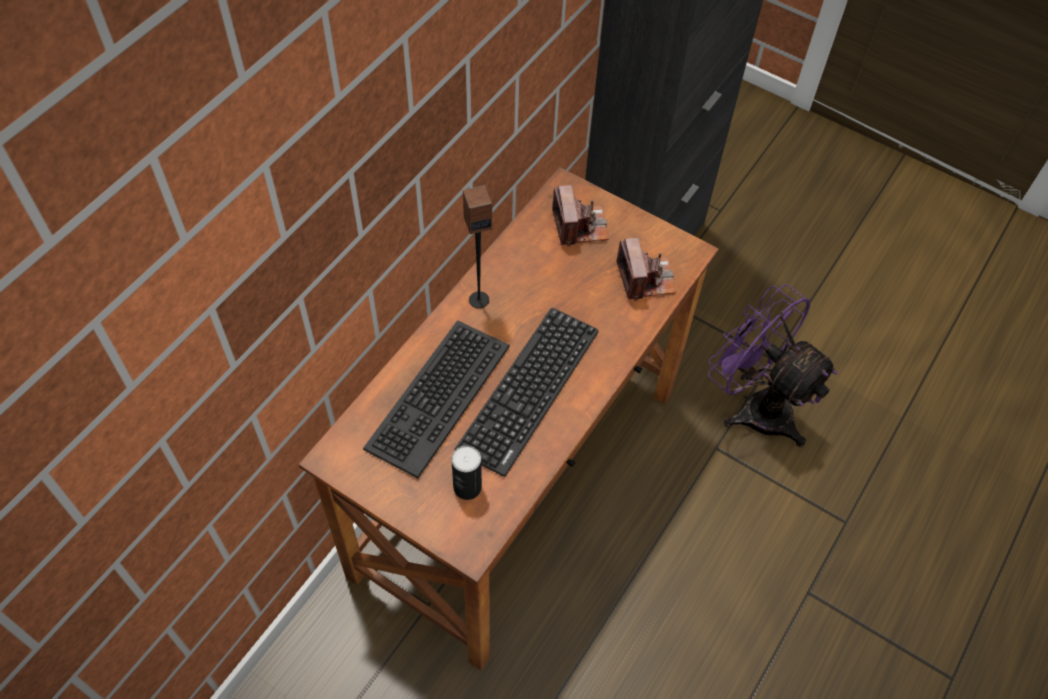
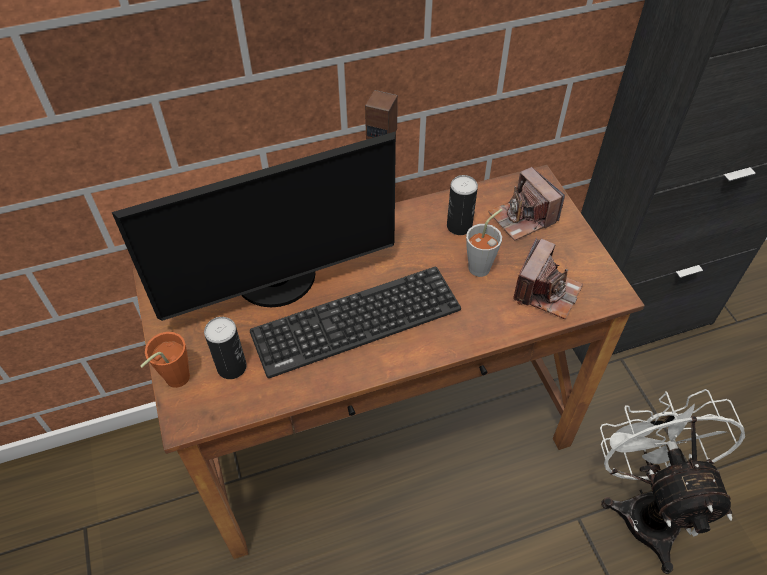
camera: 40 degrees right, 5 degrees down
keyboard [363,320,510,479] -> monitor [112,131,396,321]
camera [552,185,609,247] -> camera turned 120 degrees clockwise [488,167,565,241]
purple fan [708,284,838,447] -> white fan [600,389,745,574]
none -> orange cup [140,332,190,388]
none -> can [447,175,478,235]
none -> grey cup [466,209,502,277]

